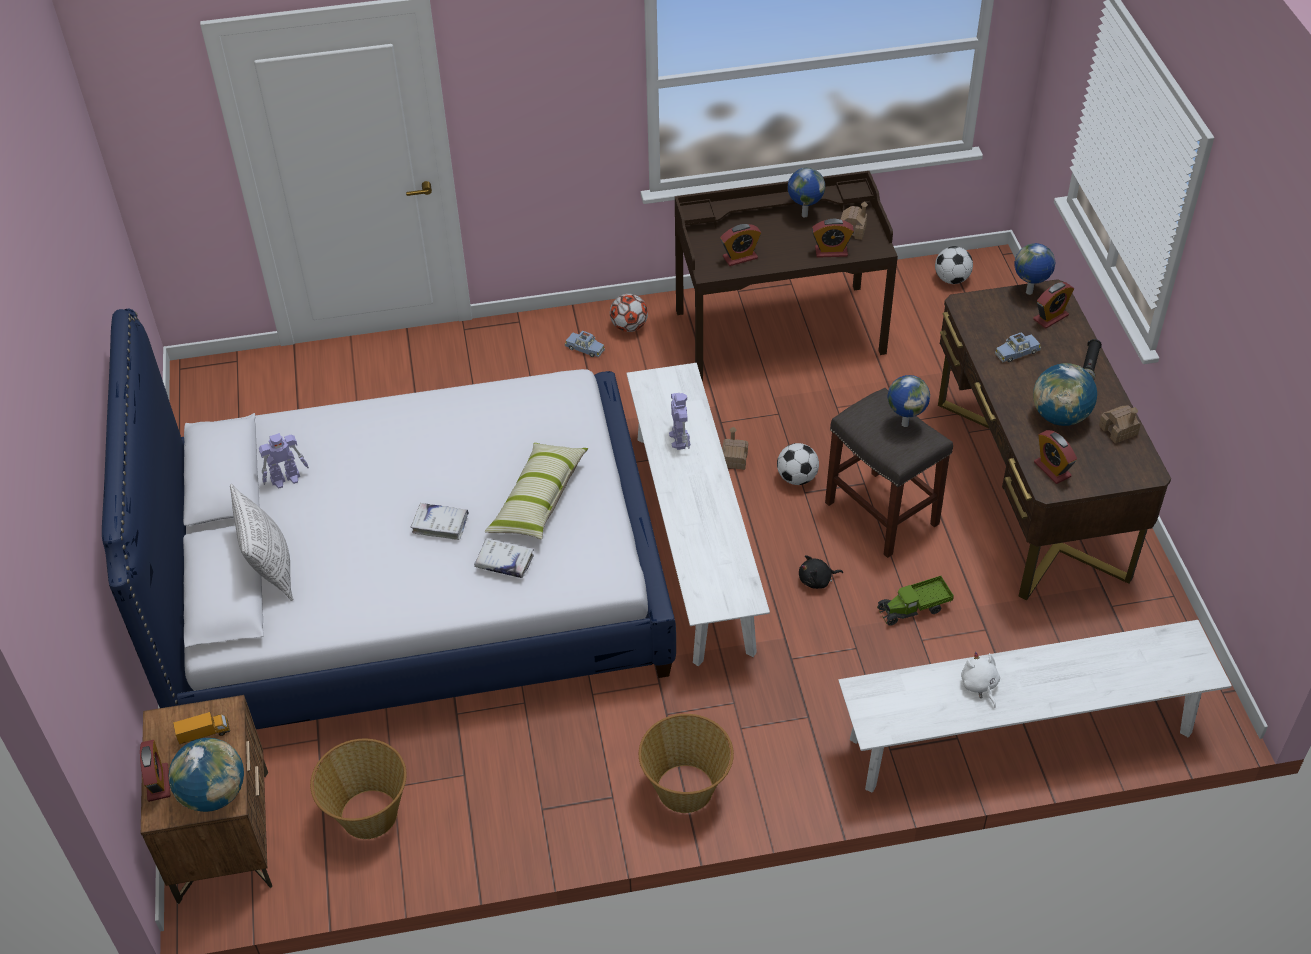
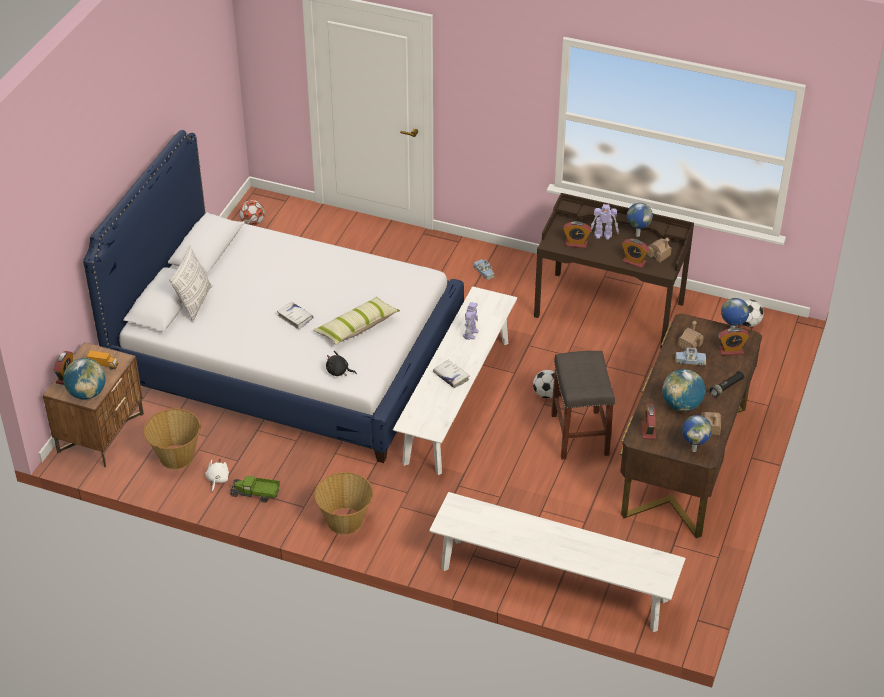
camera: 30 degrees right, 5 degrees down
toy robot [259,433,309,488] -> toy robot moved to [591,204,619,239]
white book [474,538,534,578] -> white book moved to [433,360,470,388]
football [610,294,648,332] -> football moved to [239,200,265,226]
toy house [722,427,748,470] -> toy house moved to [677,320,704,351]
black plush toy [799,555,843,589] -> black plush toy moved to [326,351,357,376]
toy truck [878,576,954,626] -> toy truck moved to [230,476,280,503]
globe [888,375,930,427] -> globe moved to [682,415,712,452]
white plush toy [961,652,1000,707] -> white plush toy moved to [205,459,229,492]

